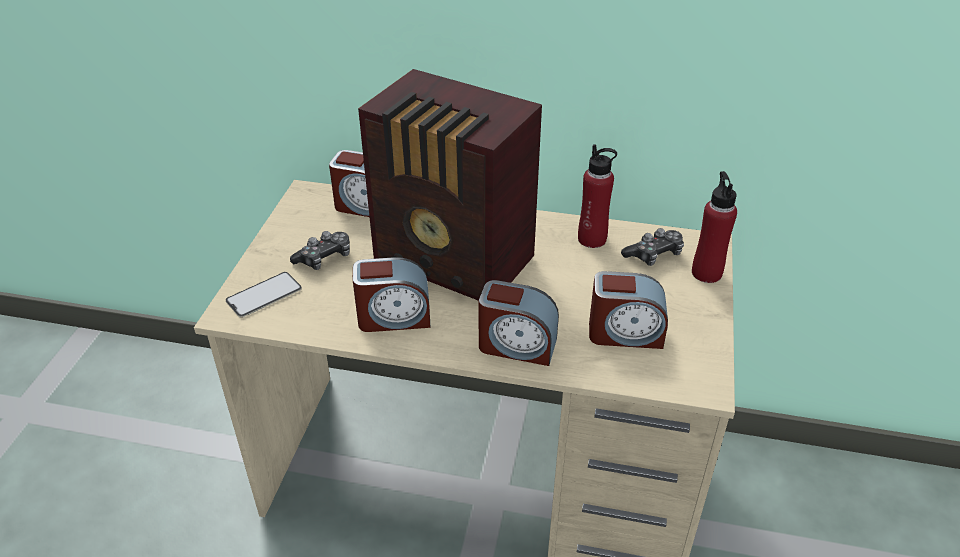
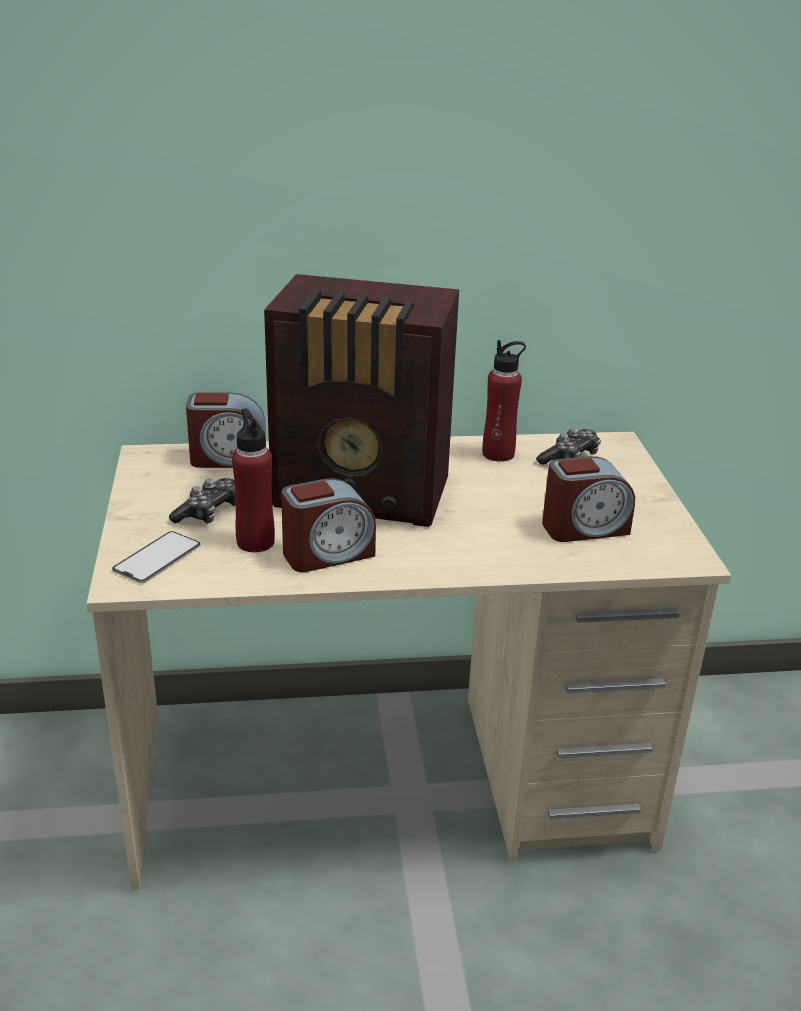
camera: 20 degrees left, 10 degrees down
alarm clock [479,280,559,366] -> none
red bottle [692,171,737,283] -> red bottle moved to [232,408,275,552]

